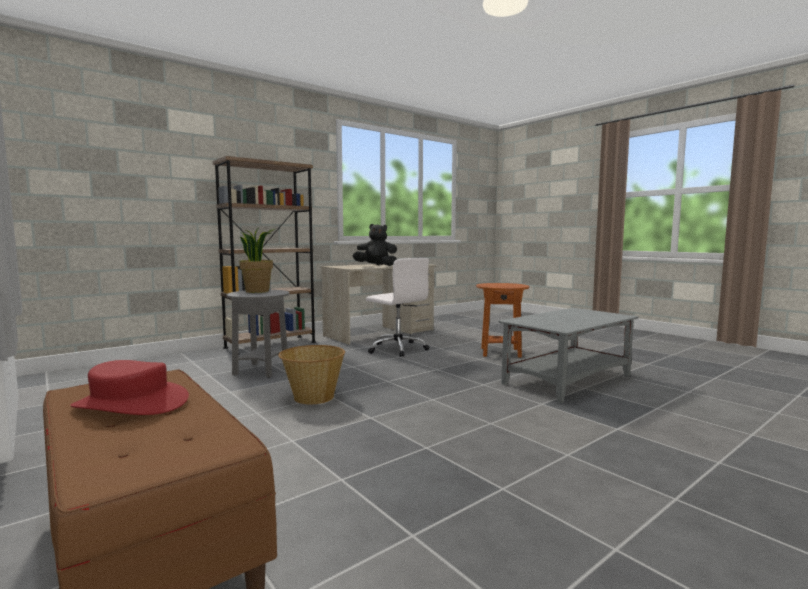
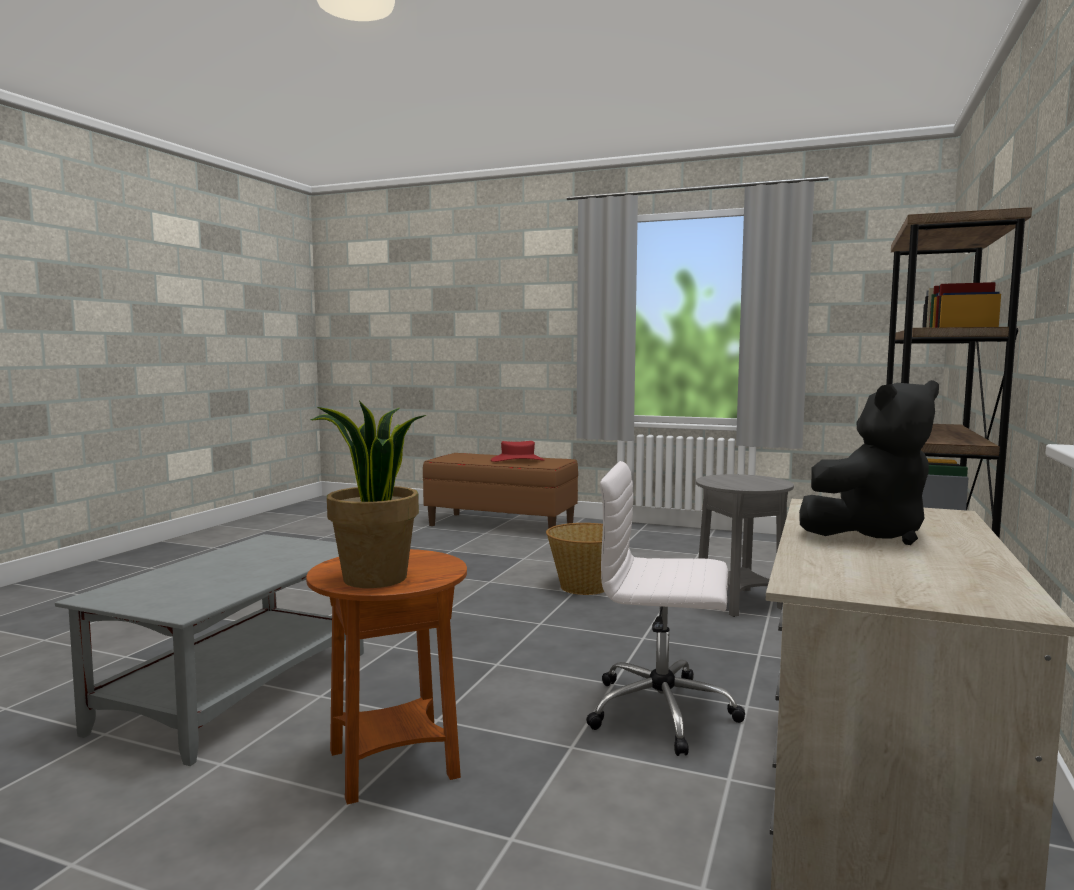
camera: 150 degrees right, 0 degrees up
potted plant [239,227,276,293] -> potted plant moved to [310,400,426,588]

